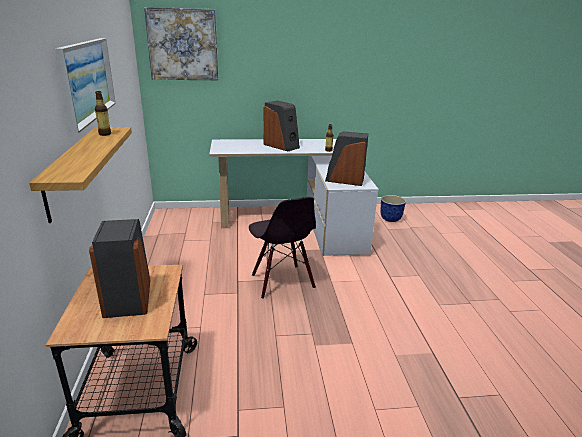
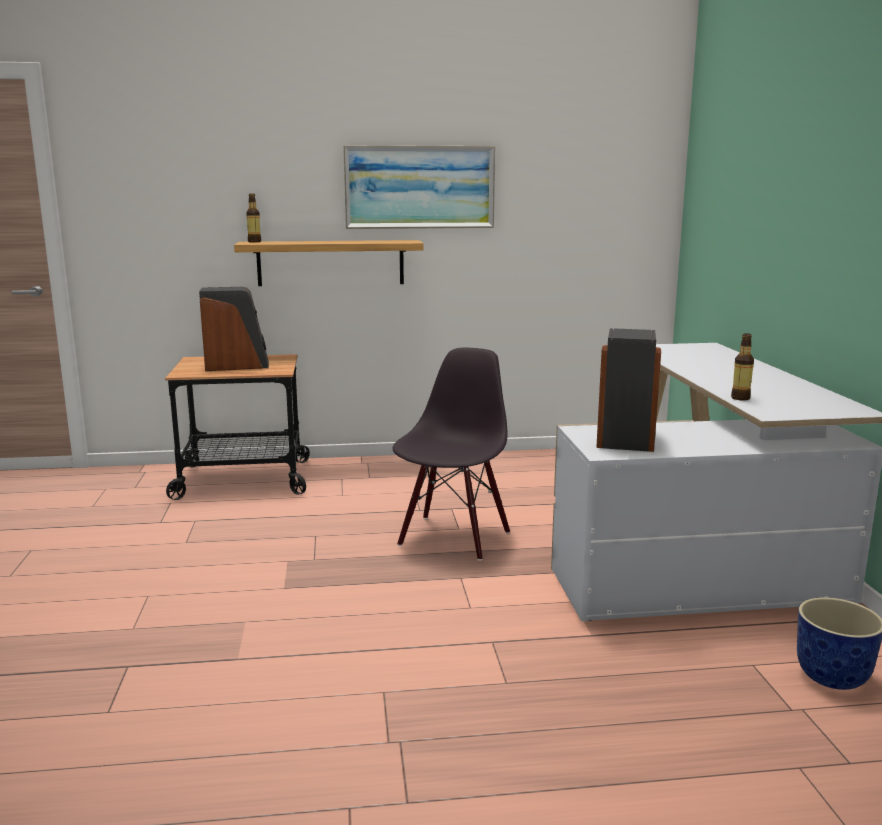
camera: 90 degrees right, 10 degrees down
bottle [95,91,111,136] -> bottle moved to [246,193,261,242]
picture [144,7,218,80] -> none
black chair [249,197,316,299] -> black chair turned 135 degrees clockwise [393,348,510,561]
speaker [263,101,300,151] -> none

